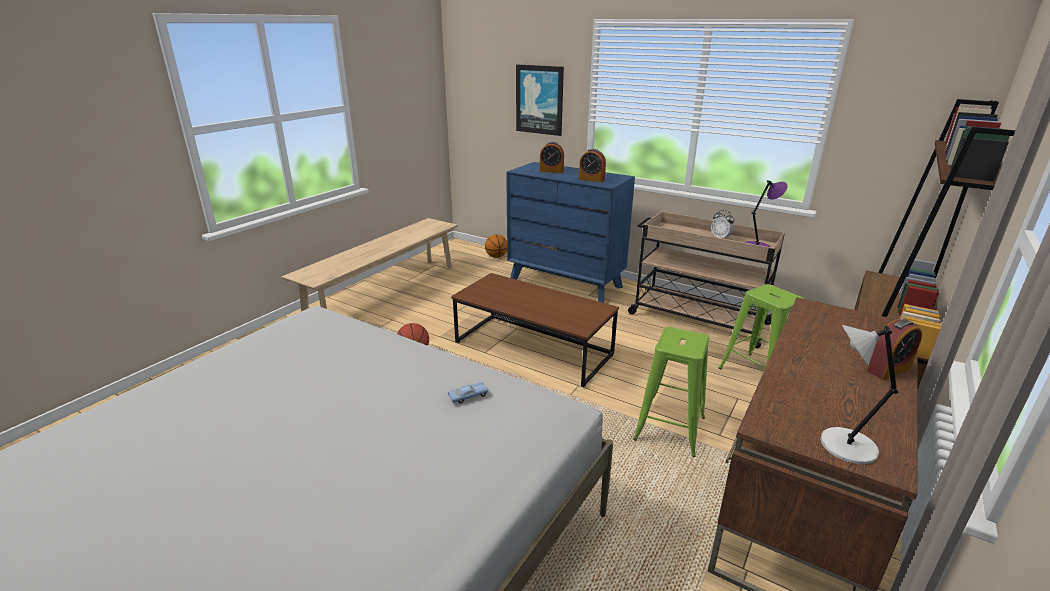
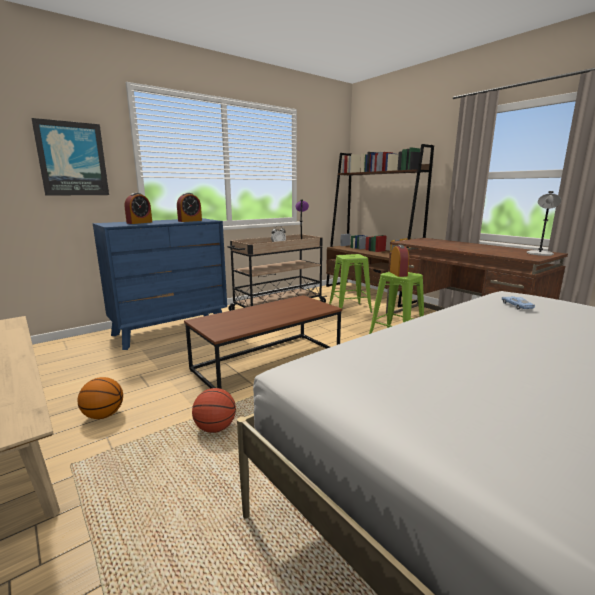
camera: 70 degrees left, 10 degrees down
basketball [485,234,507,258] -> basketball moved to [78,377,123,419]
alarm clock [866,319,922,380] -> alarm clock moved to [390,245,409,277]

